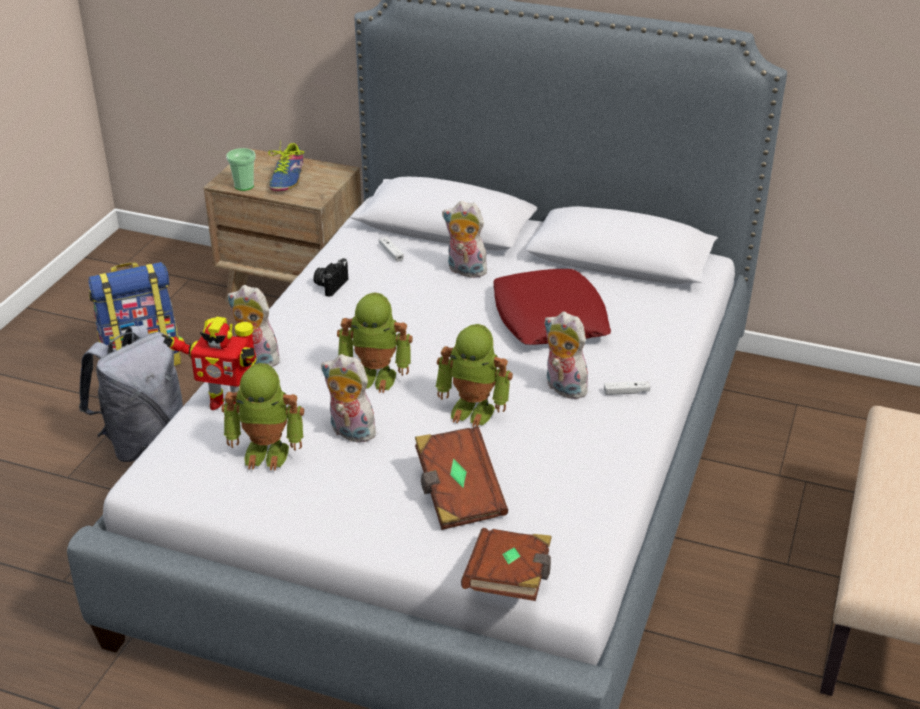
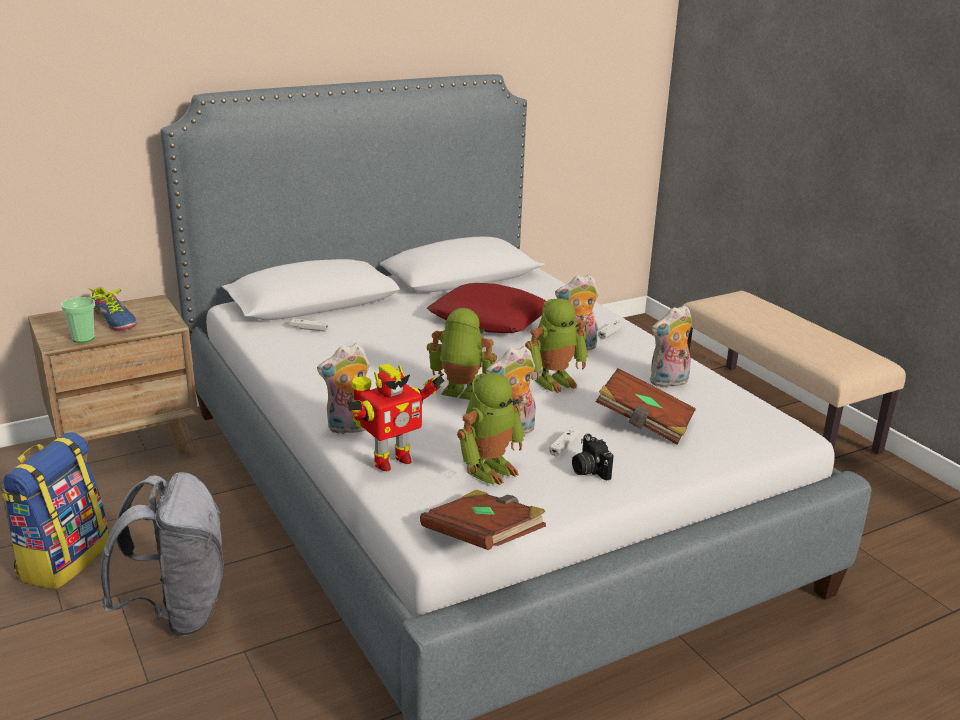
camera: 50 degrees left, 10 degrees down
camera [313,258,348,297] -> camera moved to [572,434,614,480]
toy robot [337,292,413,393] -> toy robot turned 120 degrees counterclockwise [427,308,497,400]
plush toy [442,201,487,278] -> plush toy moved to [650,305,692,388]
brown book [461,528,552,601] -> brown book moved to [420,489,546,550]
none -> white game controller [549,427,579,457]

